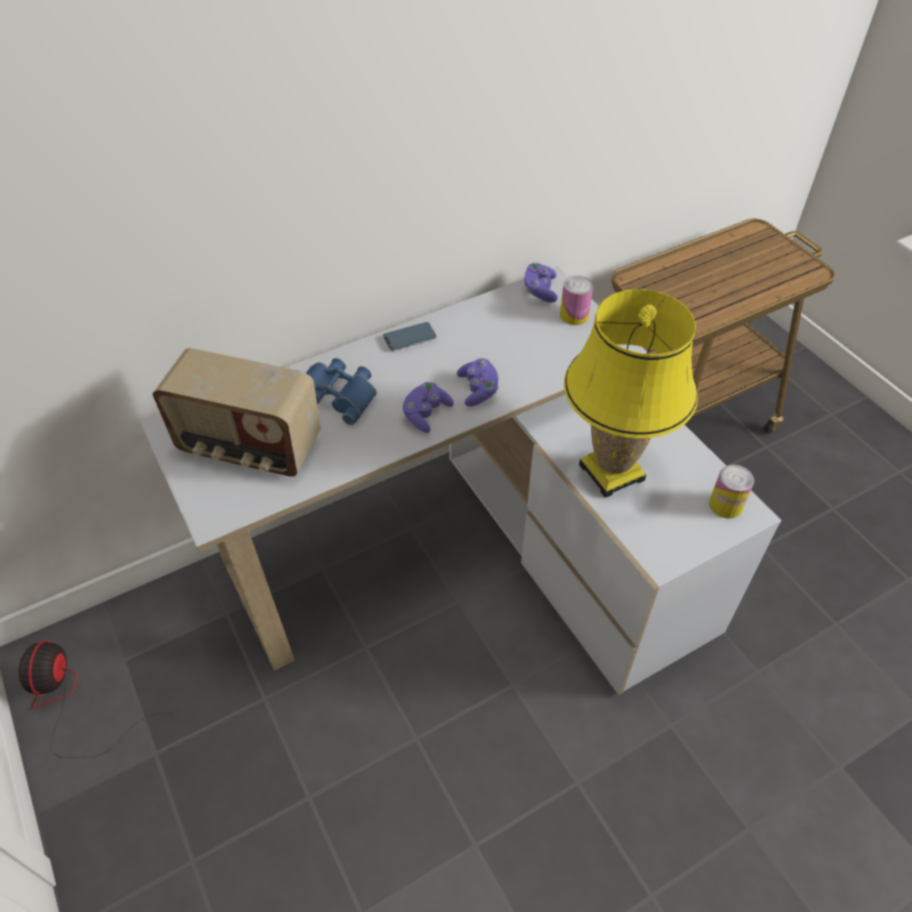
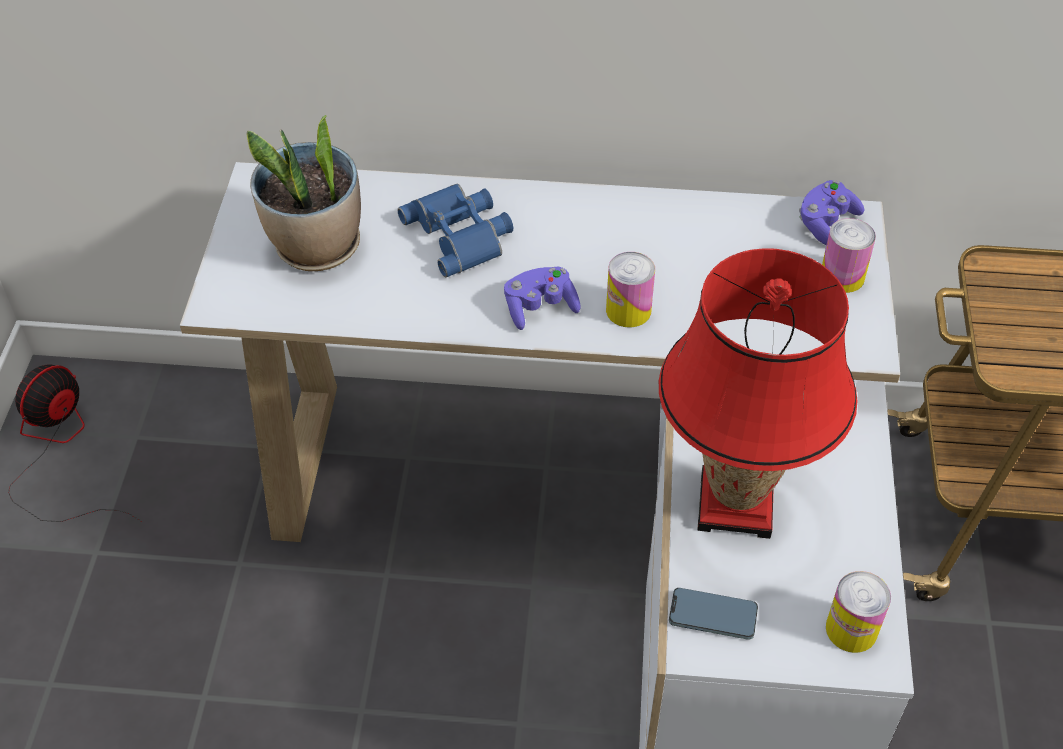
camera: 35 degrees right, 0 degrees up
radio [153,348,321,477] -> potted plant [246,115,361,271]
phone [383,322,436,351] -> phone moved to [669,588,758,640]
purple game controller [457,358,498,406] -> can [606,252,655,328]
yellow table lamp [564,289,698,498] -> red table lamp [659,248,858,539]

